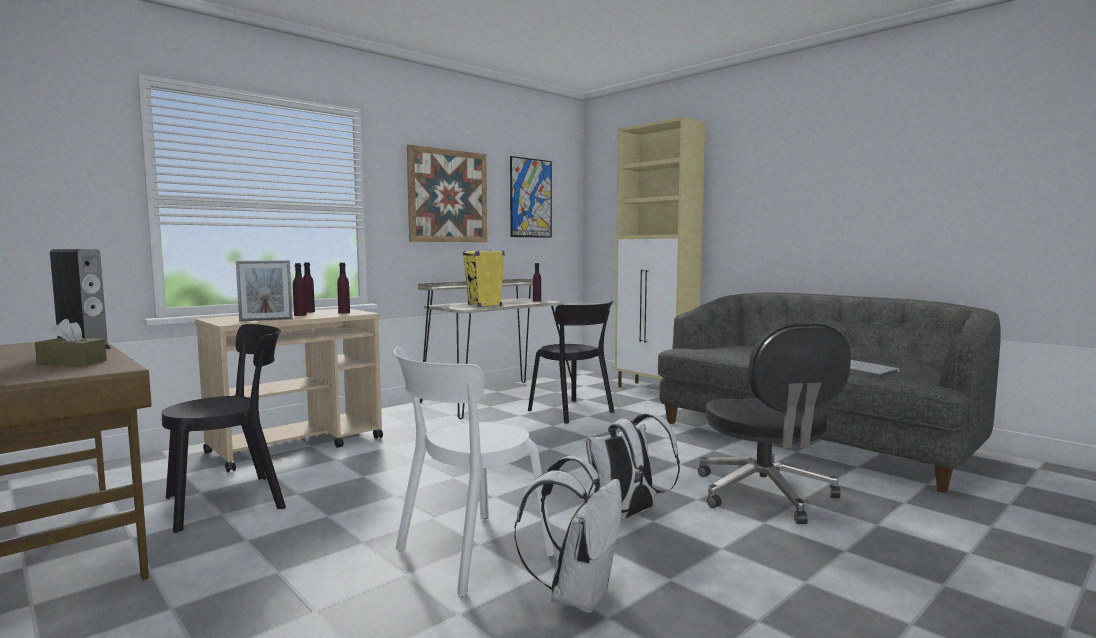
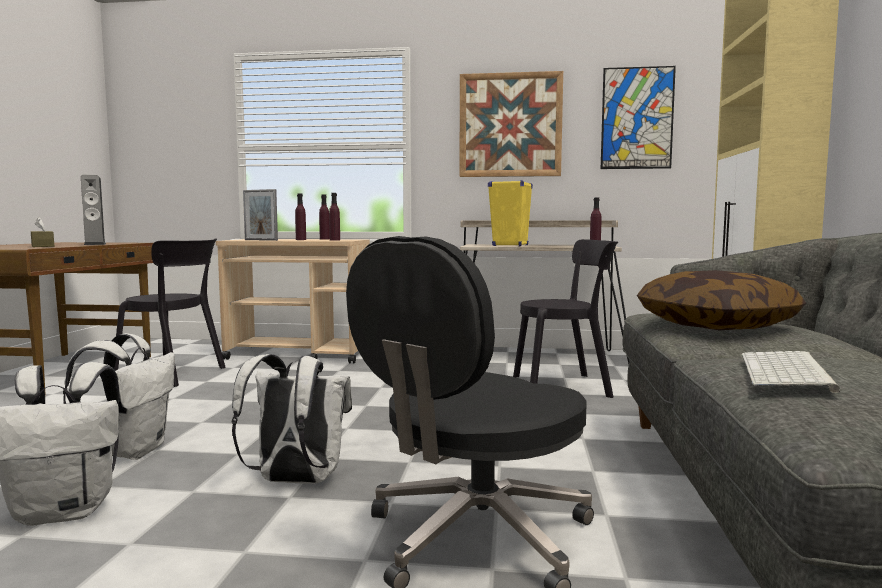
camera: 50 degrees right, 0 degrees up
white chair [393,346,554,597] -> white backpack [63,333,175,460]
black chair [528,301,614,424] -> black chair turned 105 degrees counterclockwise [513,239,618,398]
none -> pillow [637,270,806,331]

